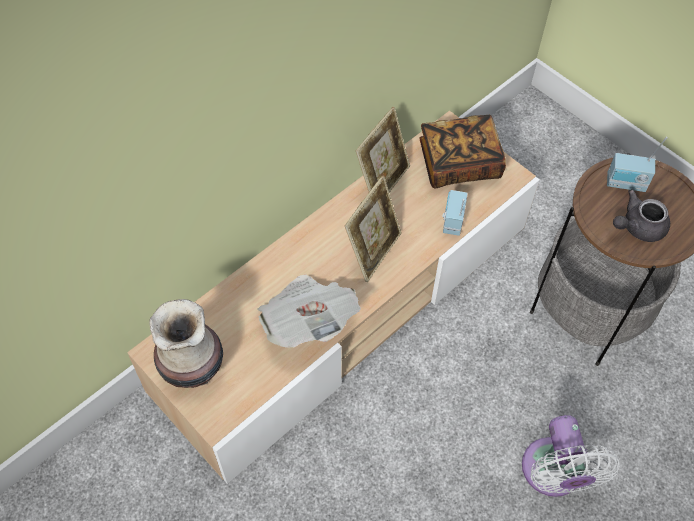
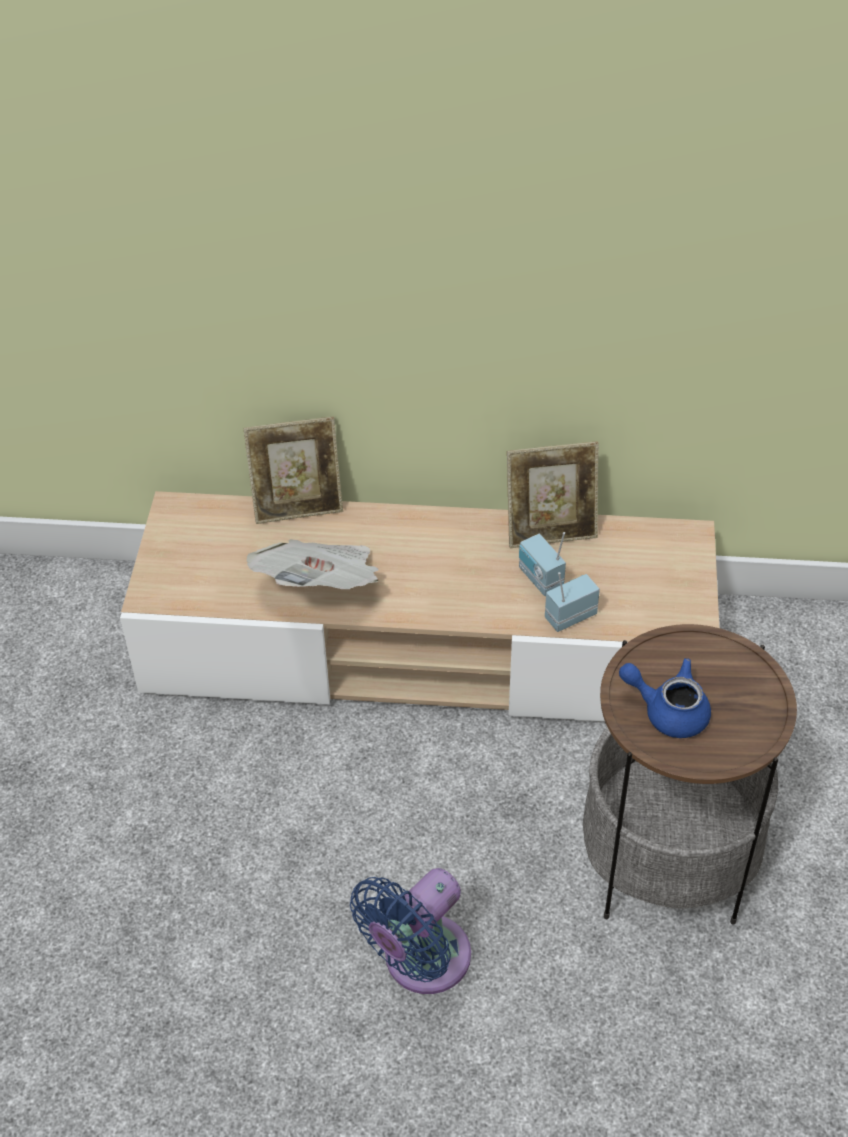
camera: 50 degrees right, 10 degrees down
vase [149,299,223,388] -> none
picture frame [345,176,402,282] -> picture frame moved to [244,417,343,524]
book [419,115,506,189] -> none
white fan [522,415,620,497] -> blue fan [350,868,471,994]
radio [607,137,668,192] -> radio moved to [519,532,566,596]
grey teapot [613,189,670,242] -> blue teapot [619,658,711,738]

